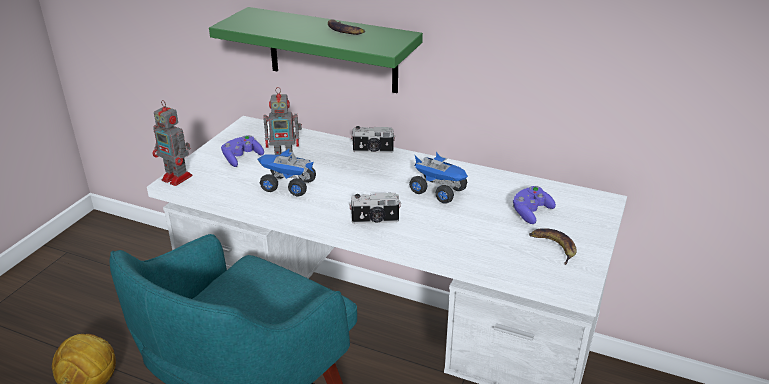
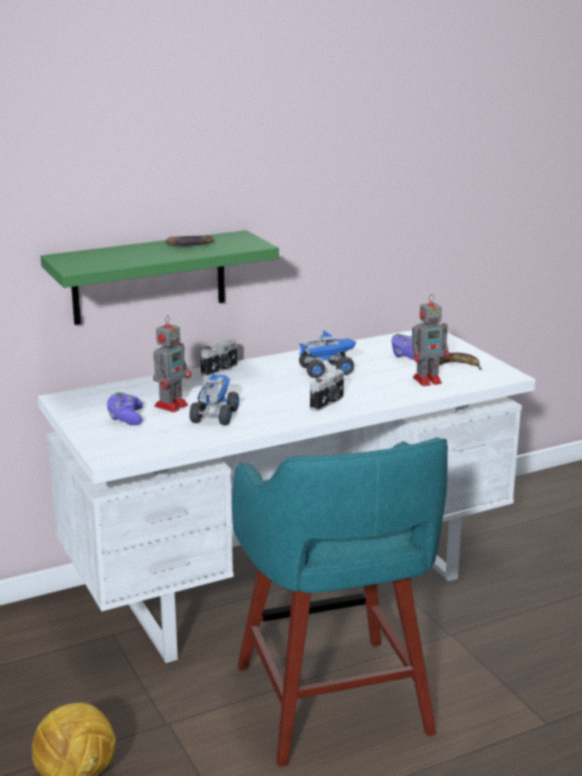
camera: 50 degrees left, 10 degrees down
toy robot [153,100,193,186] -> toy robot moved to [412,294,449,386]
toy truck [257,148,316,197] -> toy truck turned 135 degrees clockwise [190,373,239,425]

